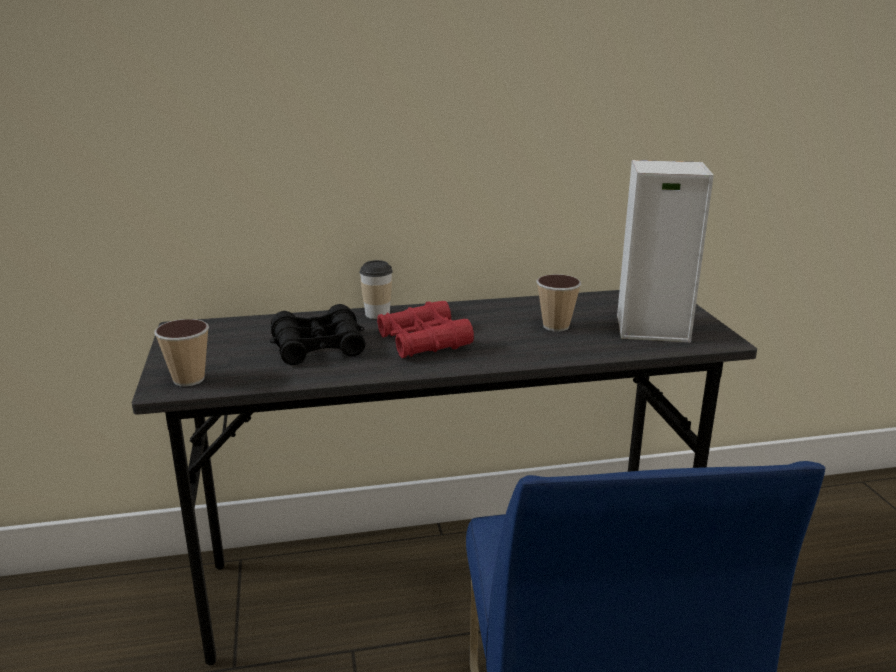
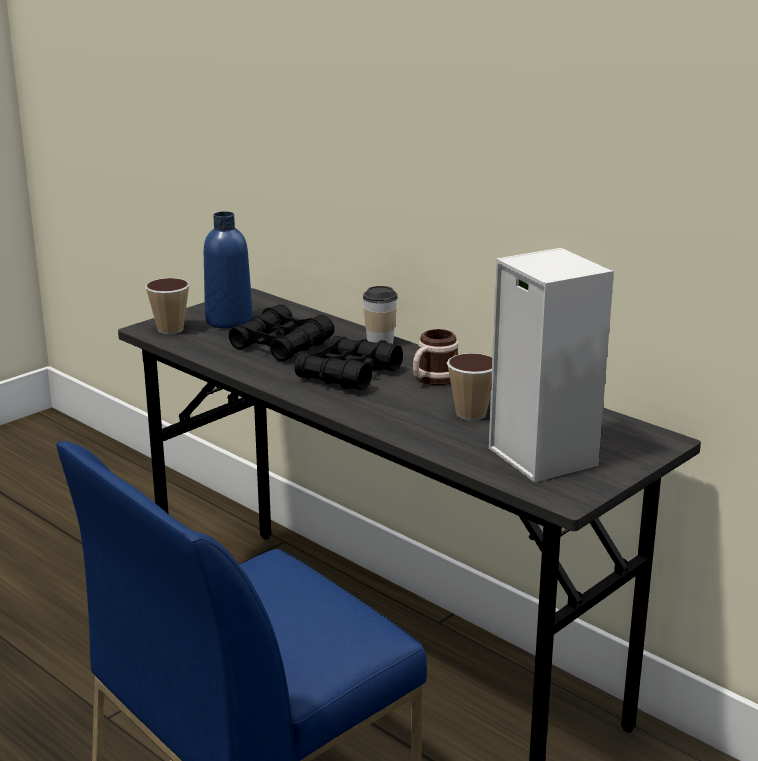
camera: 55 degrees right, 0 degrees up
red binoculars [377,301,474,358] -> black binoculars [294,336,403,390]
none -> blue bottle [204,211,253,329]
none -> mug [413,329,459,385]

